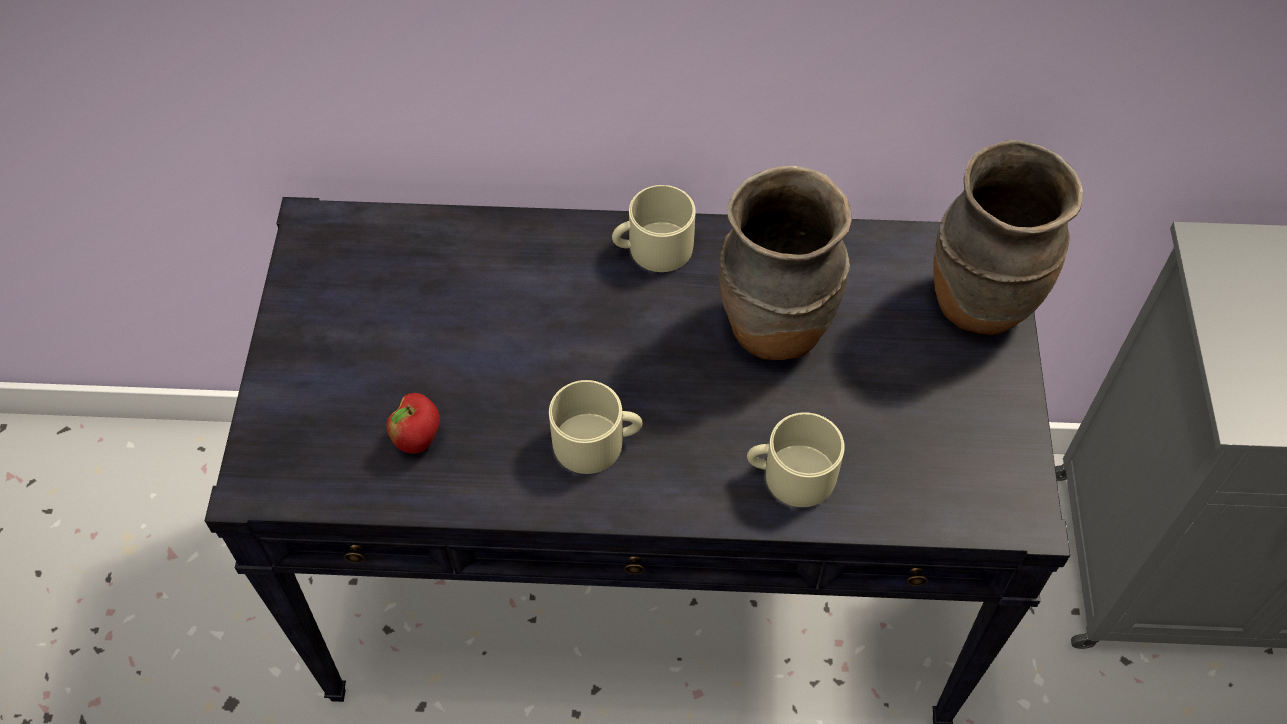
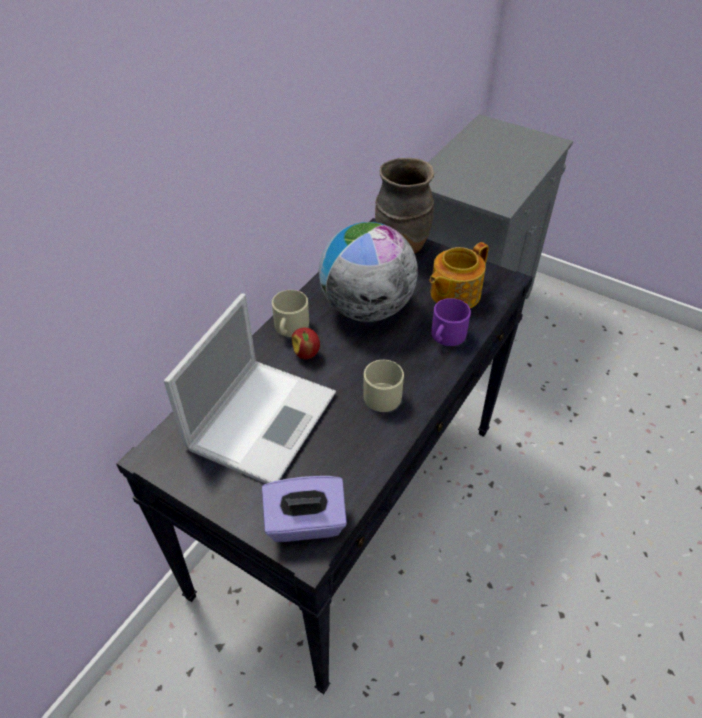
camera: 60 degrees left, 10 degrees down
apple [386,393,440,454] -> apple moved to [292,327,320,359]
brown vase [719,166,852,360] -> globe [319,222,418,322]
beige mug [747,412,845,507] -> purple mug [431,298,471,346]
none -> laptop [164,294,336,484]
none -> purple tissue box [262,476,347,542]
none -> teapot [430,242,489,308]

